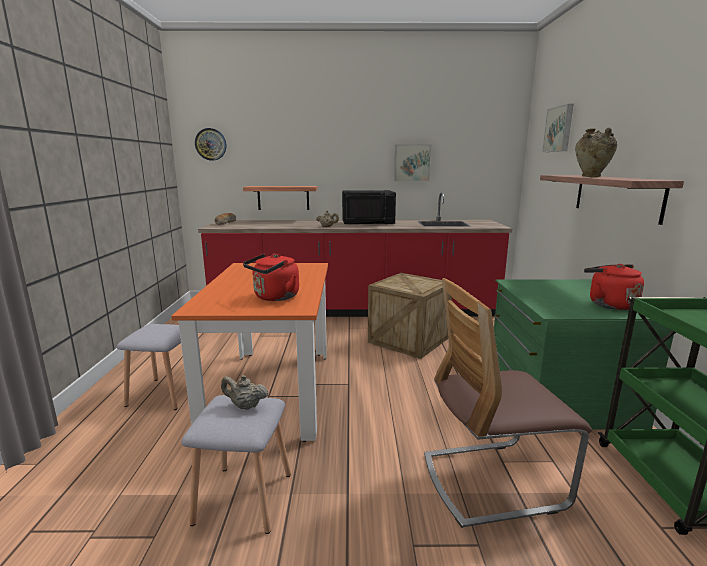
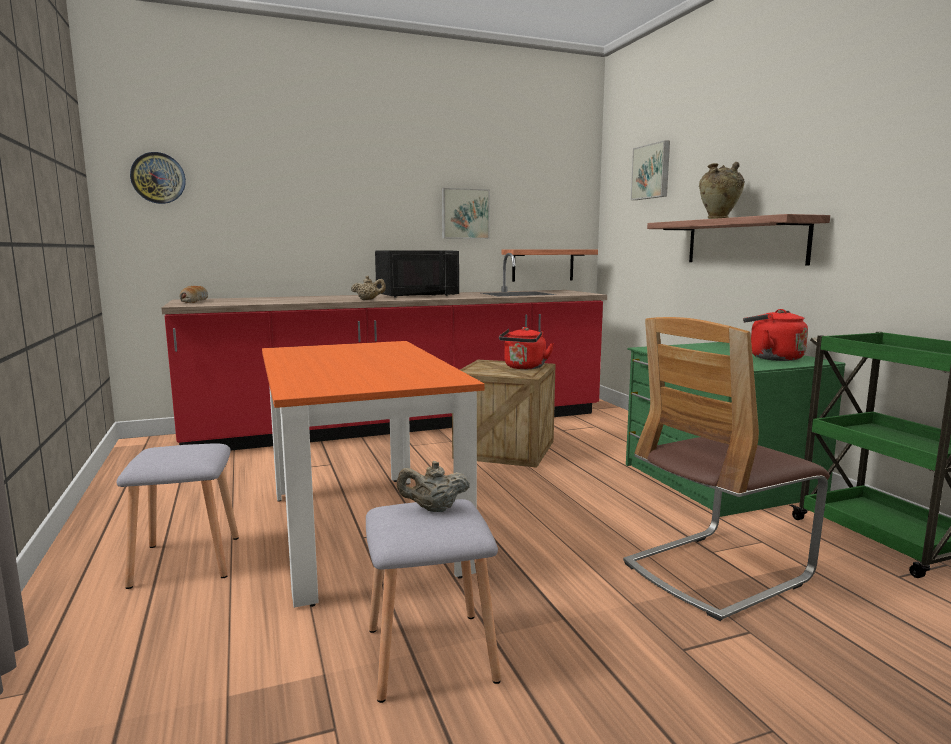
camera: 20 degrees left, 5 degrees down
shelf [243,186,318,210] -> shelf moved to [502,249,598,282]
red kettle [243,254,299,301] -> red kettle moved to [499,327,554,369]

